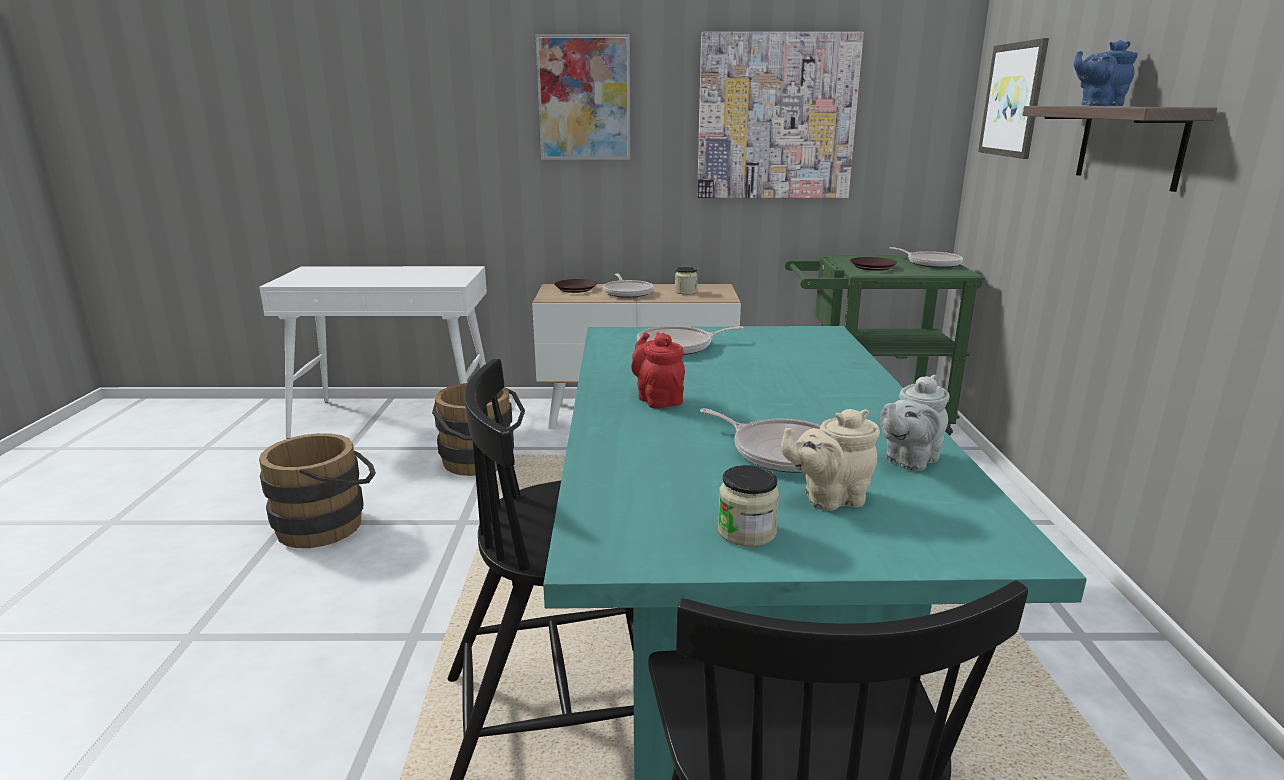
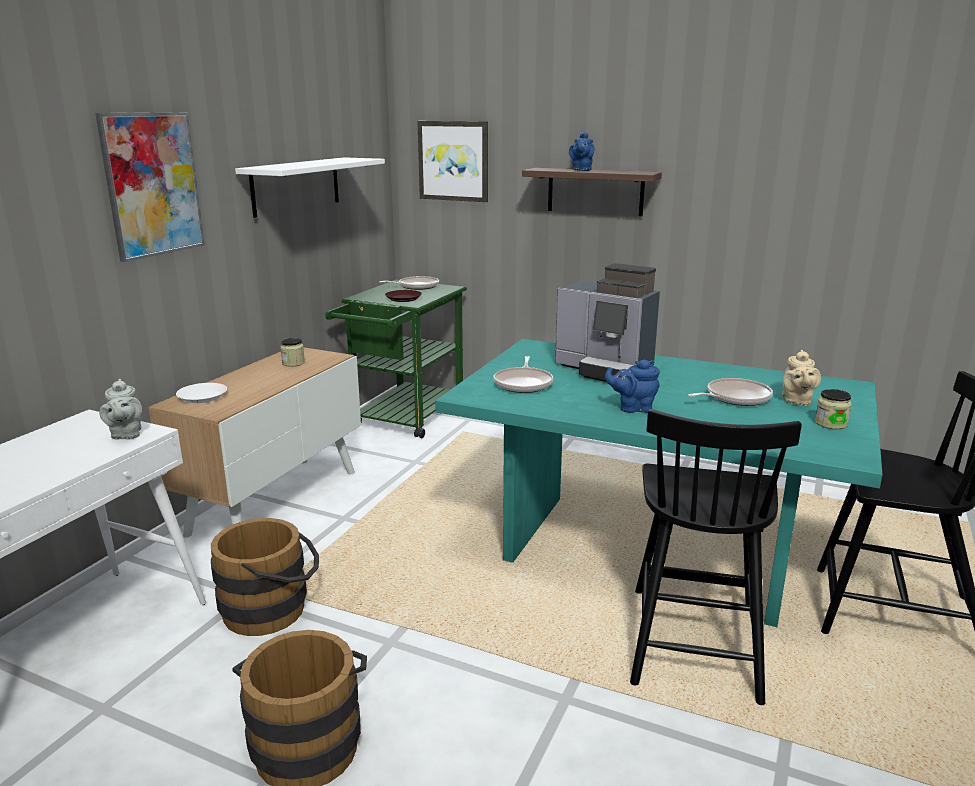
camera: 65 degrees left, 0 degrees up
brown plate [554,279,597,293] -> white plate [176,383,227,403]
frying pan [603,273,653,298] -> none
red teapot [631,332,685,409] -> blue teapot [605,360,660,413]
picture [697,32,864,198] -> white shelf [235,157,385,218]
grey teapot [880,375,950,471] -> grey teapot moved to [99,379,142,439]
none -> coffee machine [555,263,660,382]

